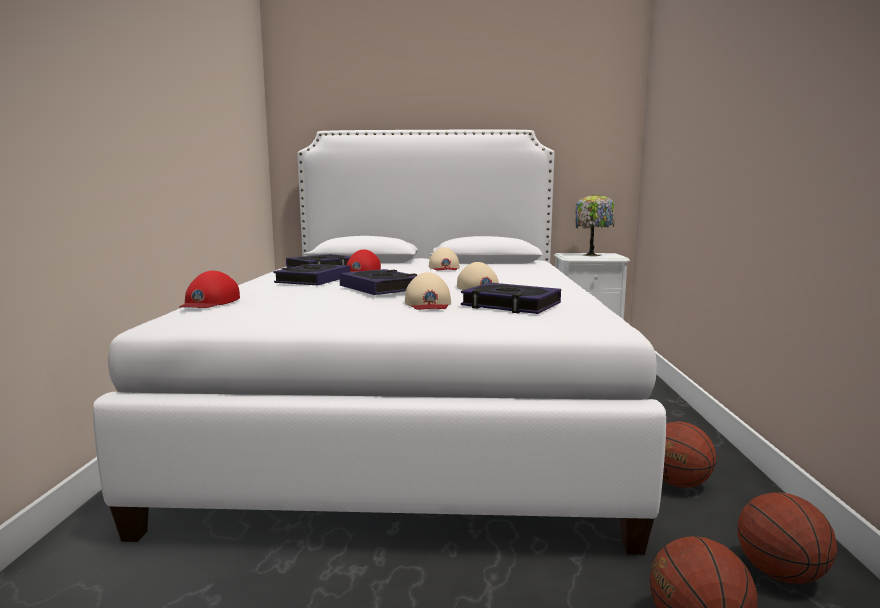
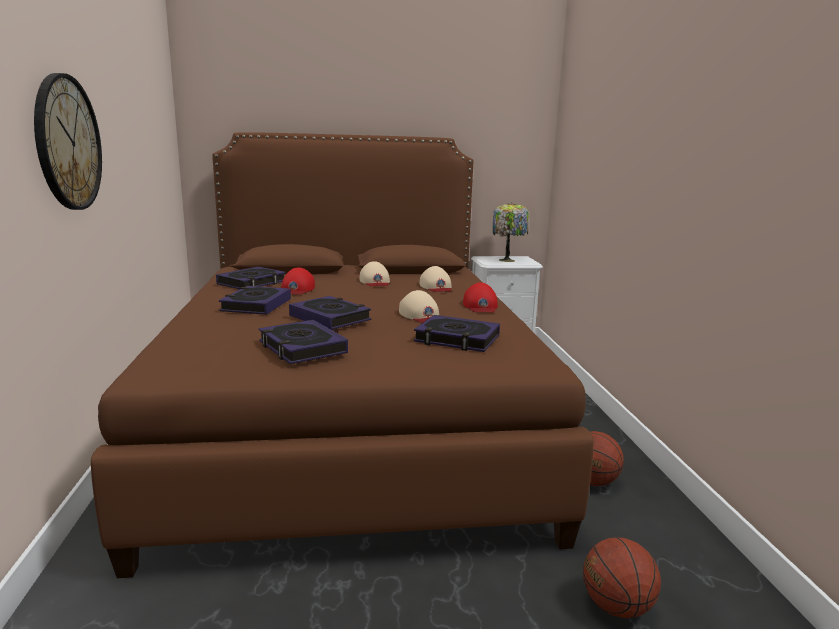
camera: 10 degrees left, 5 degrees up
white bed [93,129,666,555] -> brown bed [91,132,593,578]
red cap [180,271,240,308] -> red cap moved to [463,283,498,312]
beige cap [405,272,451,310] -> beige cap moved to [420,266,452,292]
basketball [737,492,837,584] -> none
none -> wall clock [34,73,102,210]
none -> book [259,320,348,364]

